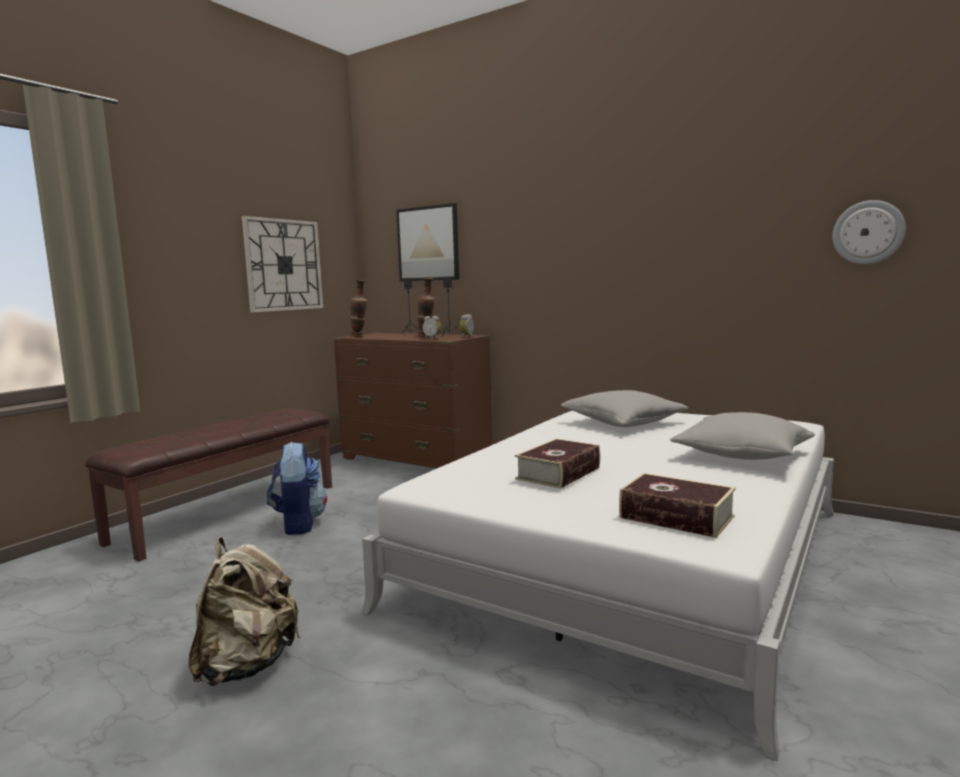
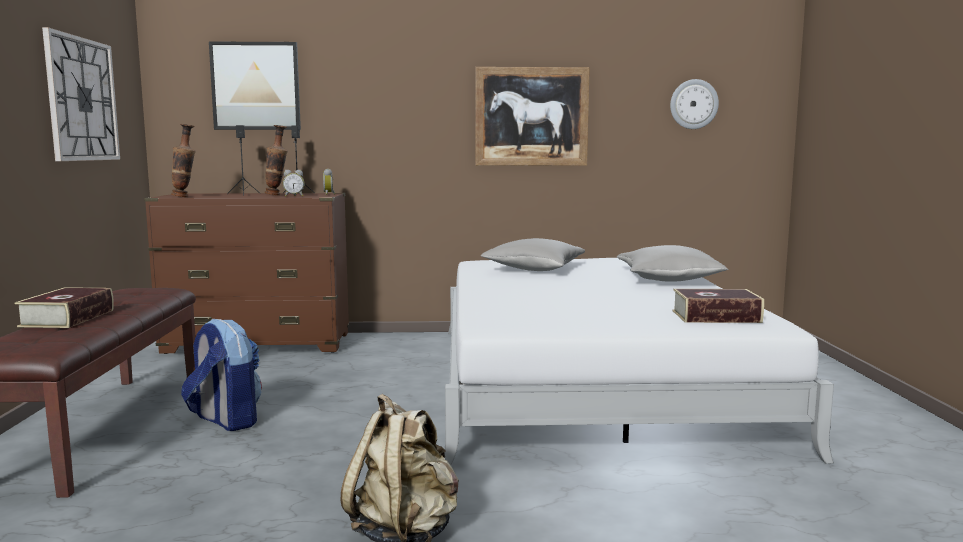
camera: 35 degrees left, 0 degrees up
book [515,439,600,489] -> book moved to [14,287,114,328]
none -> picture [475,67,590,166]

